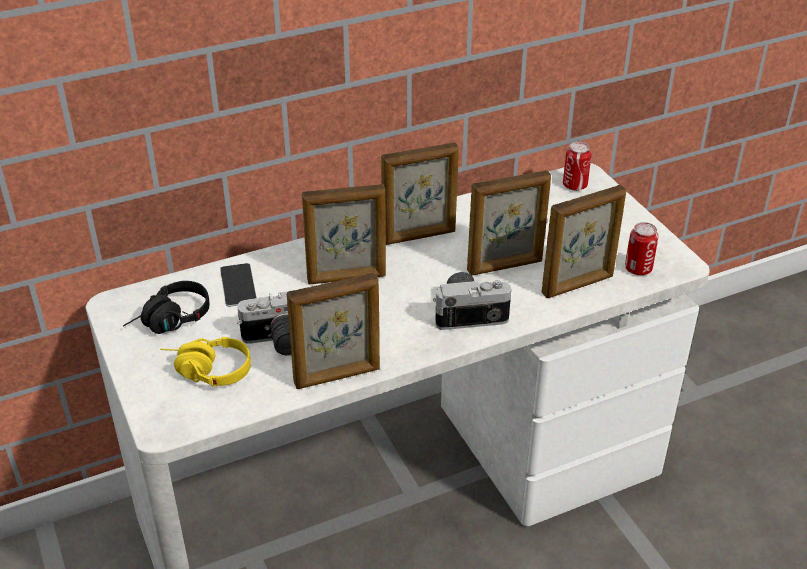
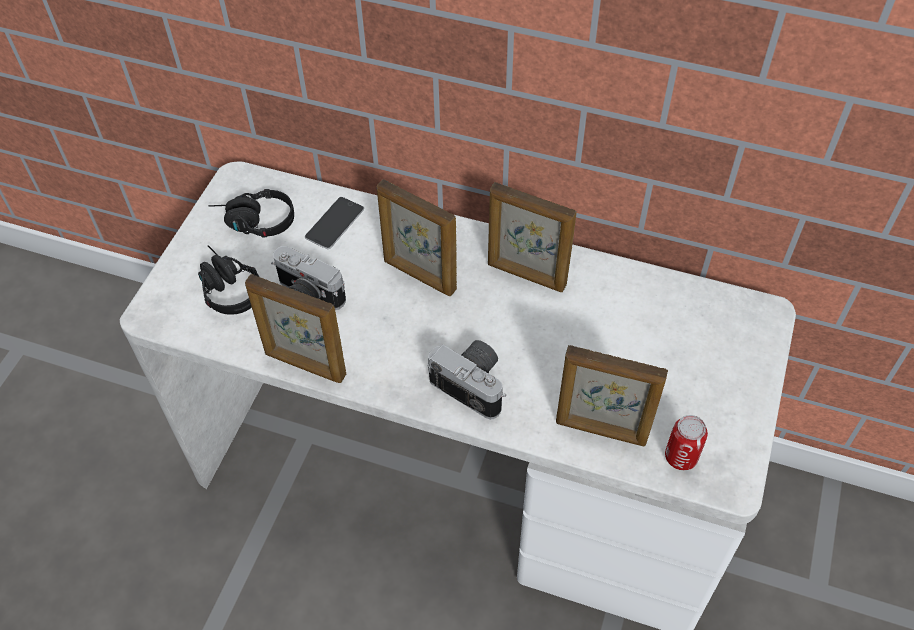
camera: 45 degrees right, 15 degrees up
yellow headphones [160,337,251,387] -> black headphones [198,245,259,315]
picture frame [467,170,551,276] -> none
can [563,142,591,191] -> none

